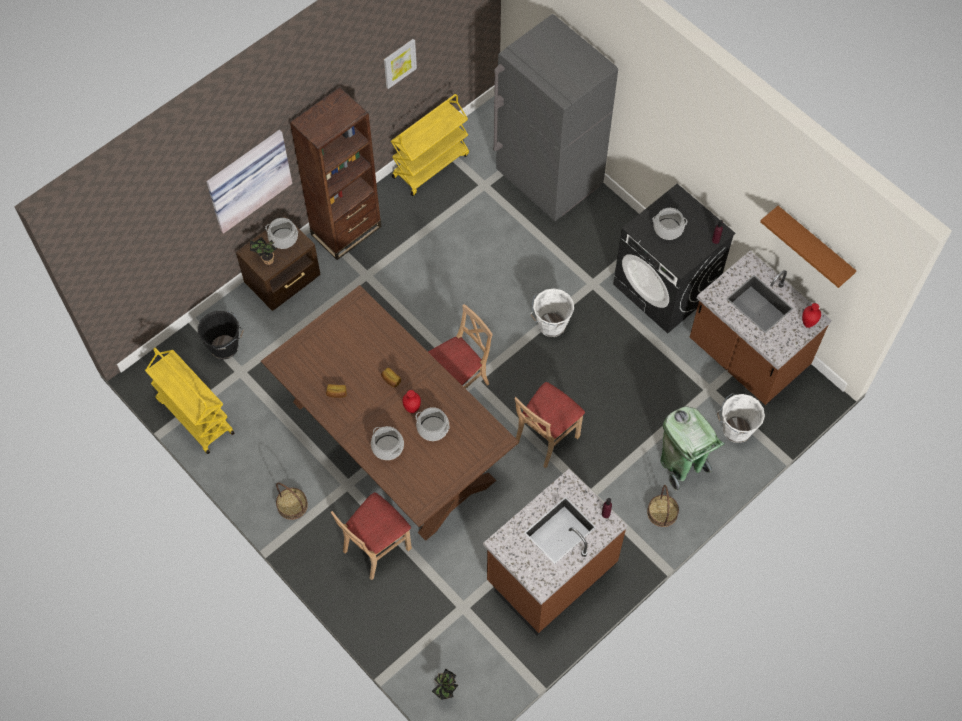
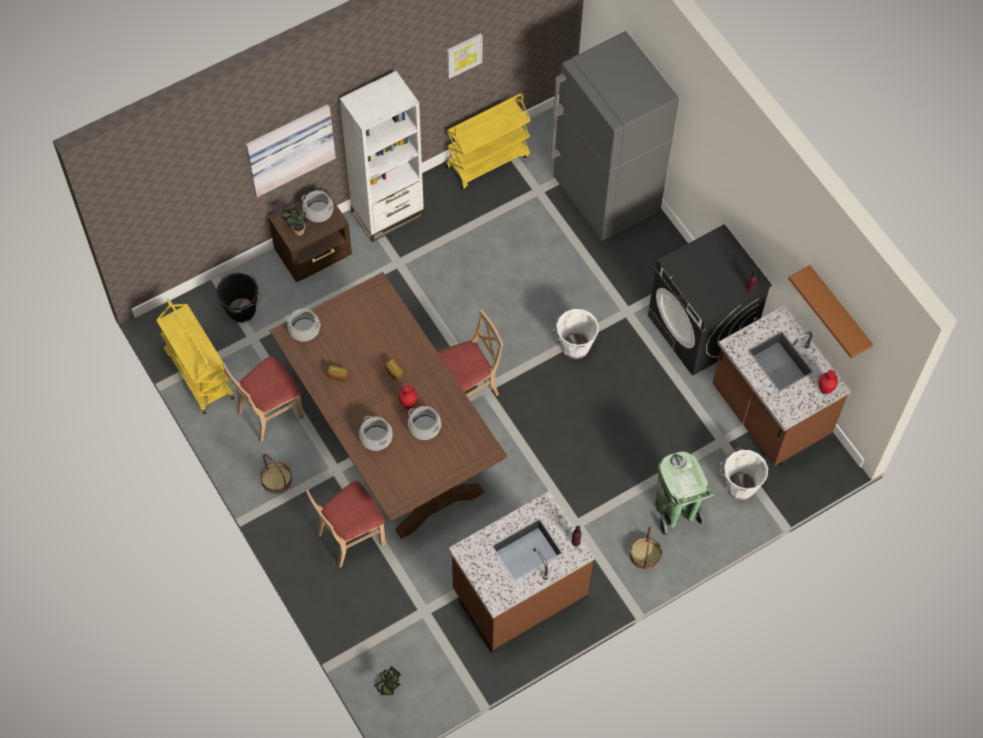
camera: 10 degrees right, 0 degrees up
brown bookcase [290,87,381,260] -> white bookcase [339,71,424,242]
beige chair [514,382,585,468] -> beige chair moved to [222,356,304,442]
cooking pot [653,208,688,240] -> cooking pot moved to [286,308,321,342]

